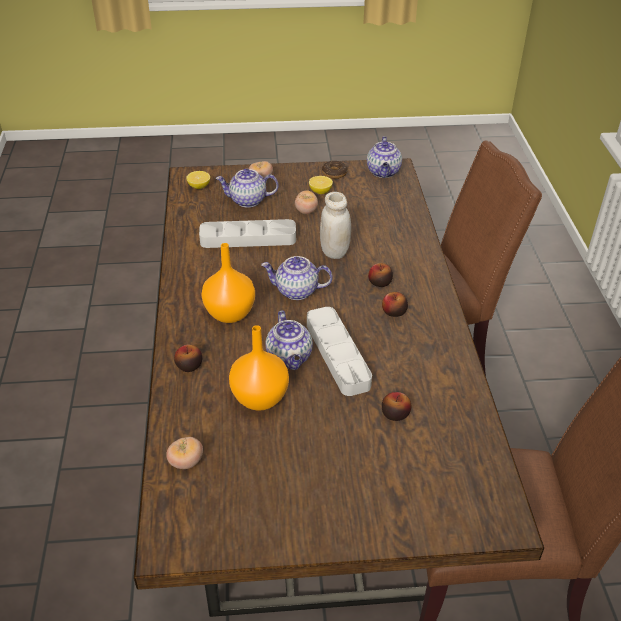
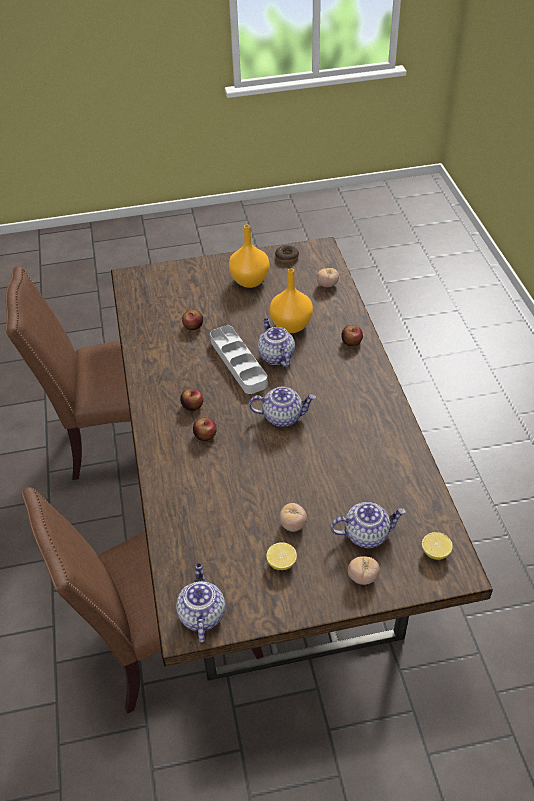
camera: 175 degrees right, 5 degrees up
grey tray [199,219,296,248] -> none
orange vase [202,243,255,323] -> orange vase moved to [229,225,270,288]
white jar [320,192,351,259] -> none
donut [322,161,348,179] -> donut moved to [275,245,299,263]

